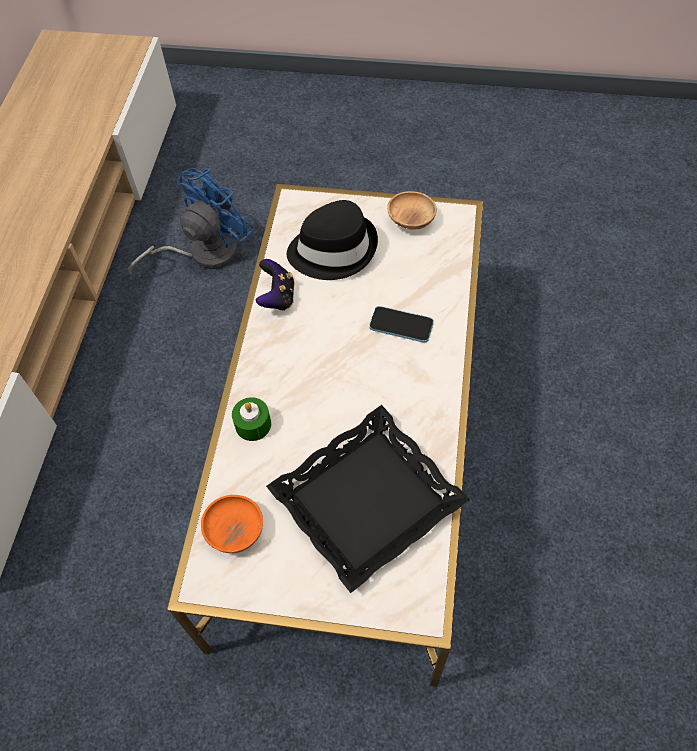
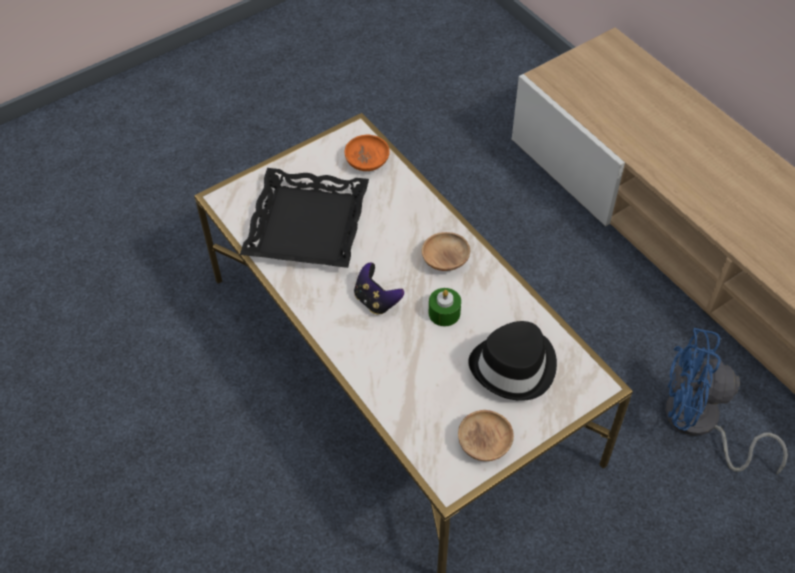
camera: 135 degrees right, 5 degrees down
blue fan [128,168,255,275] -> blue fan turned 105 degrees clockwise [665,328,788,474]
green candle [232,397,271,441] -> green candle moved to [429,288,461,326]
game controller [256,259,295,311] -> game controller moved to [354,263,404,315]
phone [369,306,434,343] -> none
none -> brown bowl [422,232,470,271]

